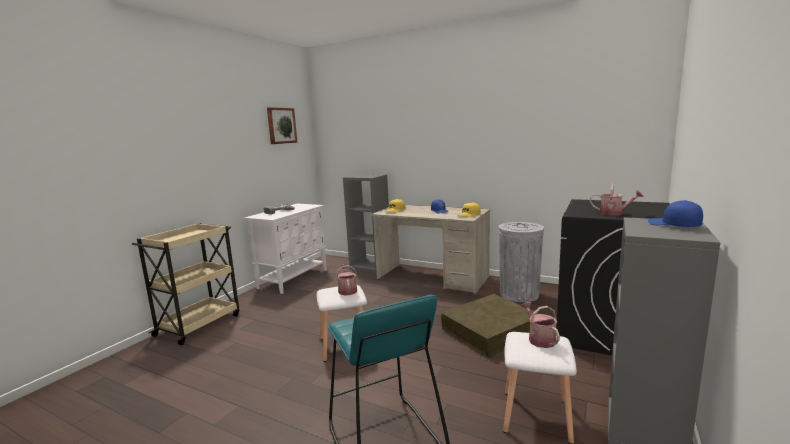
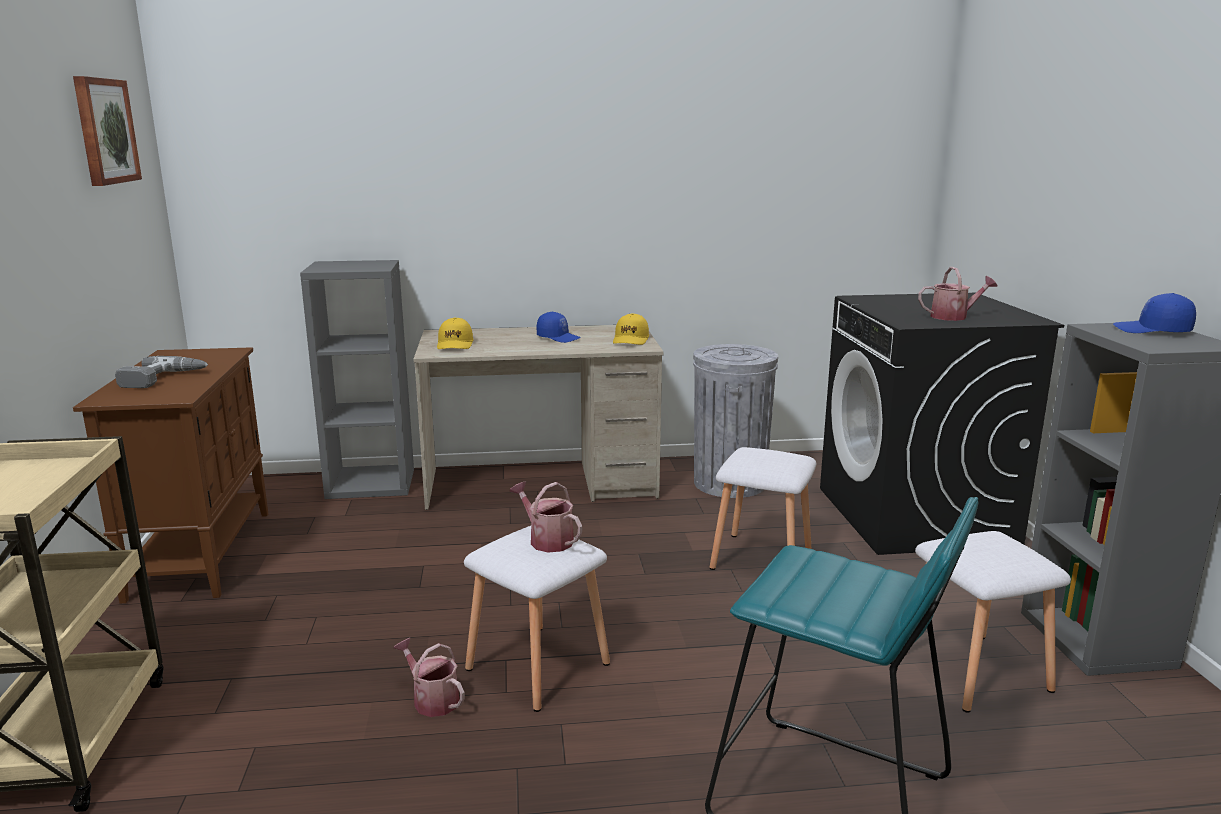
camera: 35 degrees left, 5 degrees up
white cabinet [244,204,327,294] -> brown cabinet [73,347,268,603]
brown storage box [441,294,540,358] -> white stool [710,447,817,570]
watering can [521,302,560,348] -> watering can moved to [394,638,465,717]

